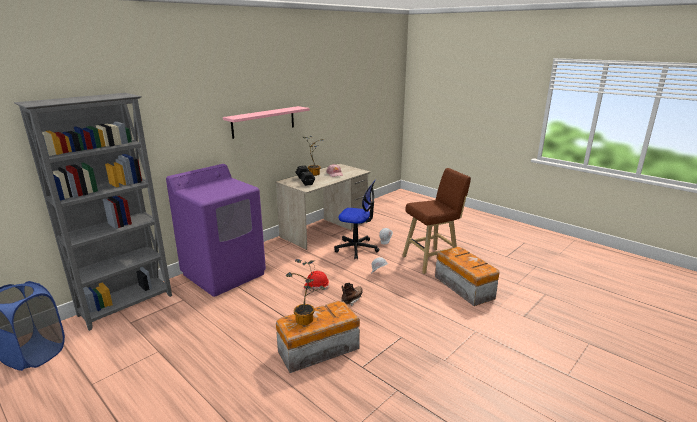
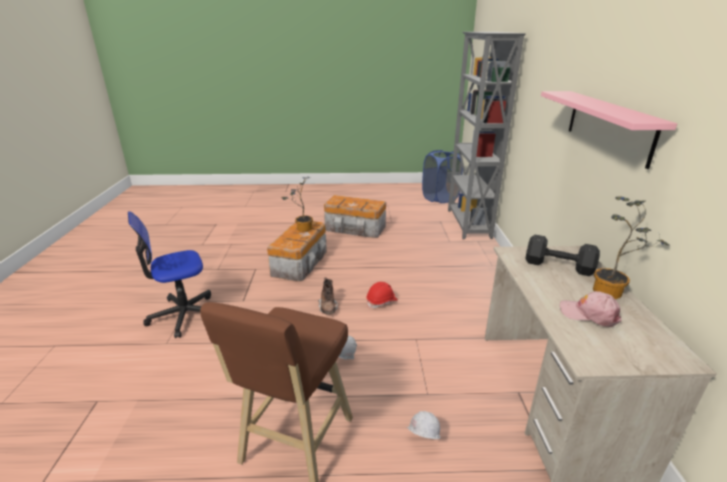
camera: 135 degrees right, 5 degrees up
purple washing machine [166,164,266,297] -> none
office chair [334,180,379,260] -> office chair moved to [128,211,211,338]
storage box [435,247,499,306] -> storage box moved to [324,195,386,238]

